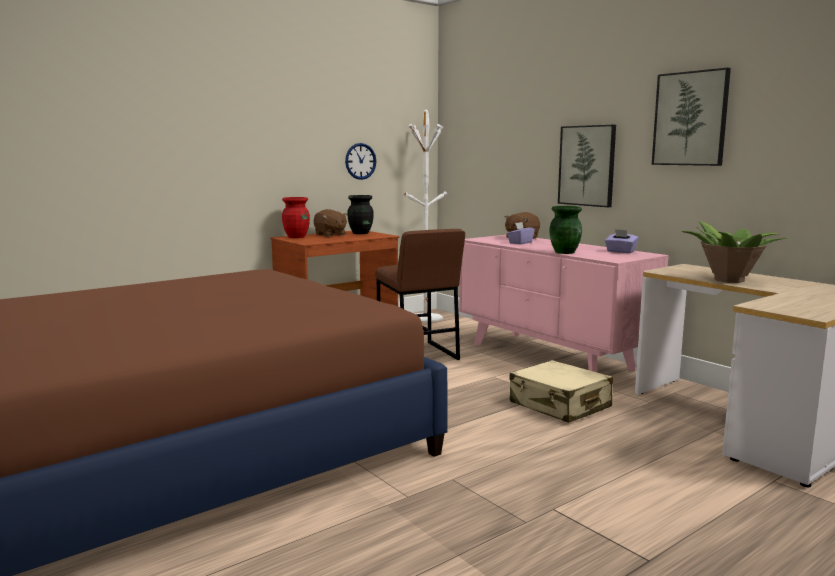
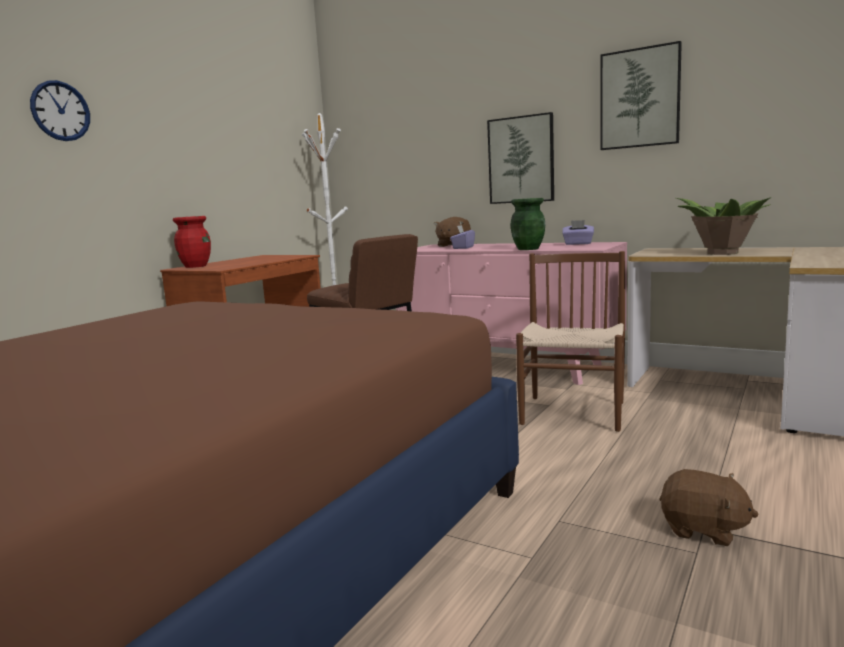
camera: 20 degrees left, 0 degrees up
brown plush toy [314,209,348,237] -> brown plush toy moved to [659,469,759,546]
wall clock [345,143,376,180] -> wall clock moved to [30,80,90,141]
black vase [347,195,374,234] -> none
beige suitcase [510,360,613,423] -> brown chair [516,251,625,432]

